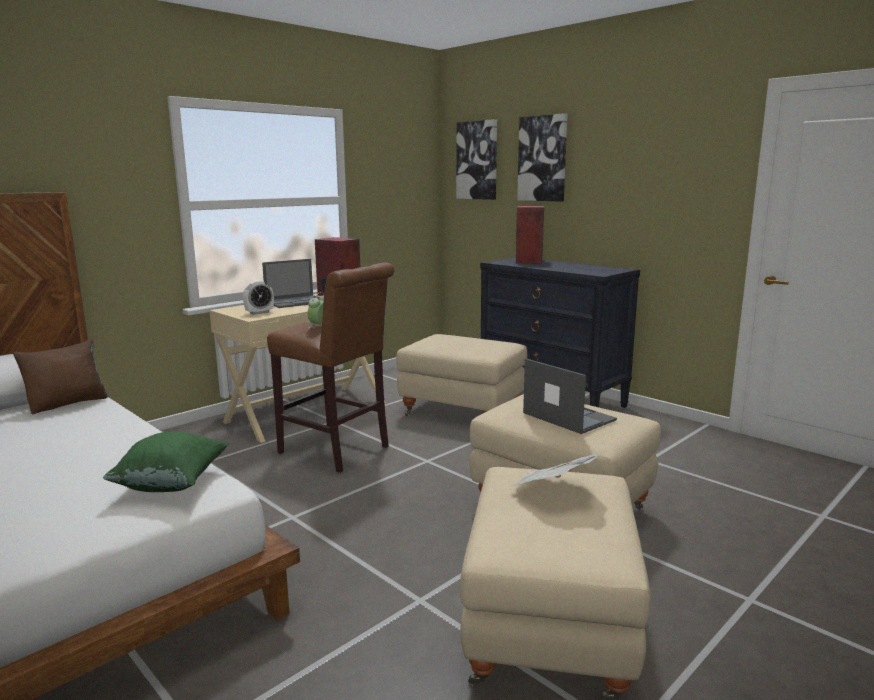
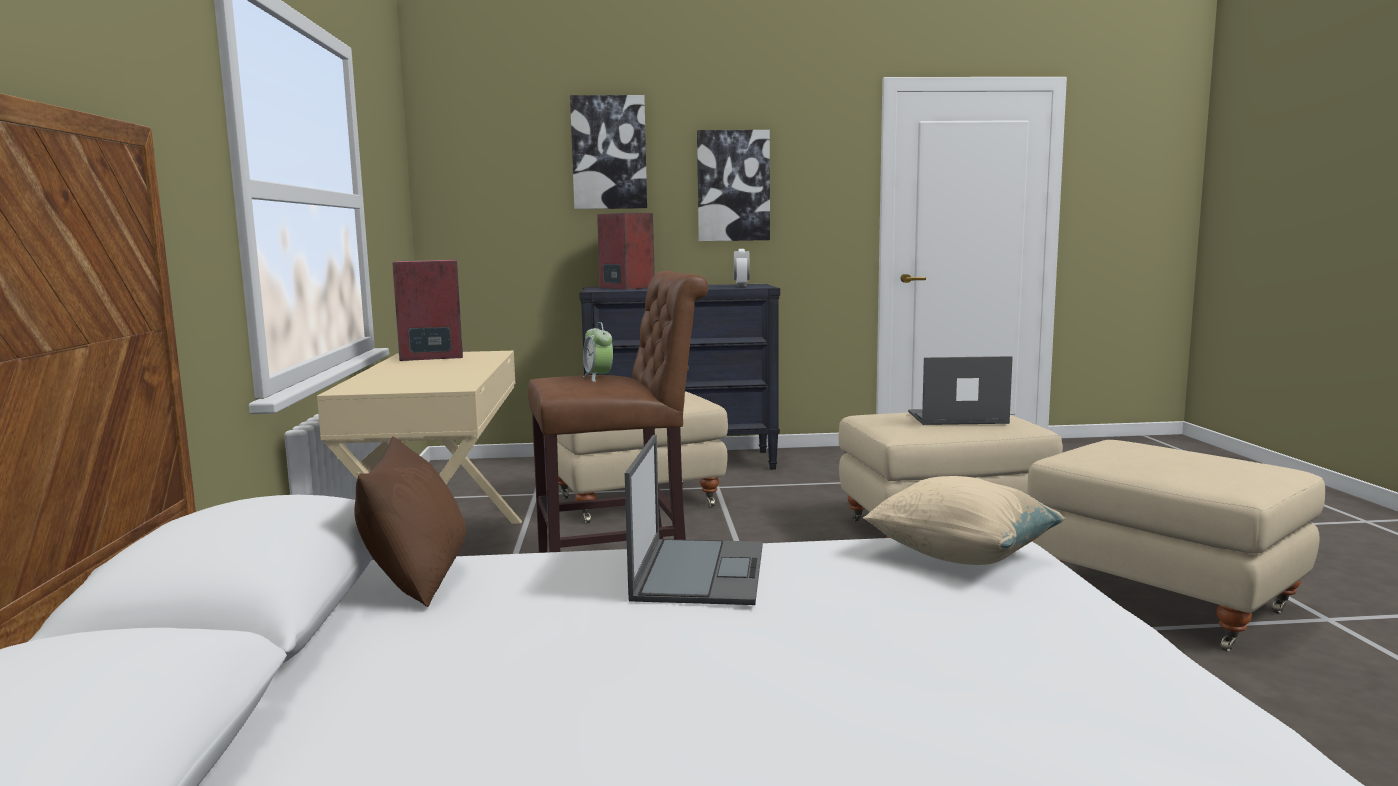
camera: 50 degrees left, 5 degrees down
green pillow [103,431,229,492] -> beige pillow [863,476,1066,565]
alarm clock [243,281,274,315] -> alarm clock moved to [733,249,750,287]
laptop [262,259,319,308] -> laptop moved to [625,435,763,605]
picture [456,119,497,200] -> picture moved to [697,130,770,241]
newspaper [510,453,597,487] -> none

